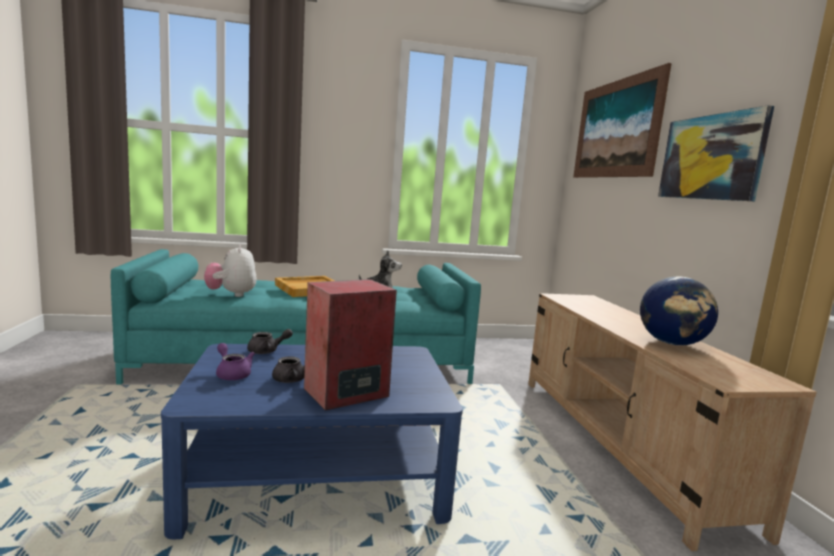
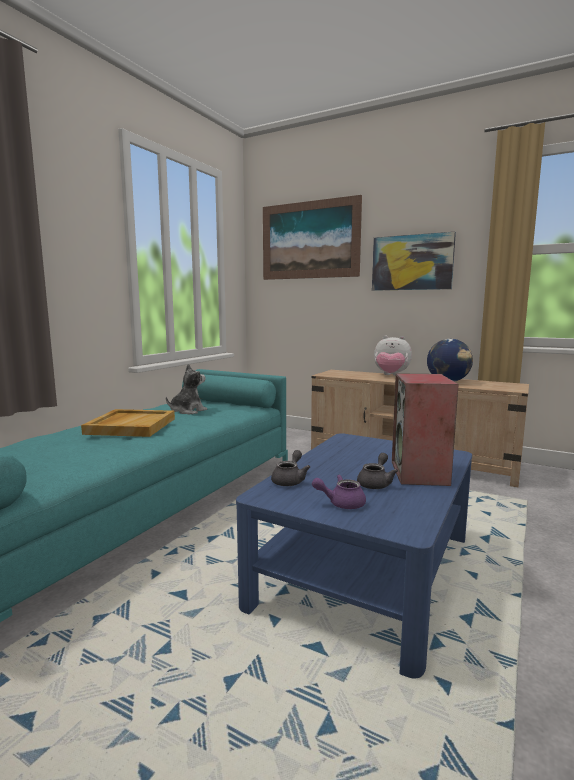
camera: 50 degrees left, 0 degrees up
plush toy [204,245,257,297] -> plush toy moved to [374,336,412,376]

